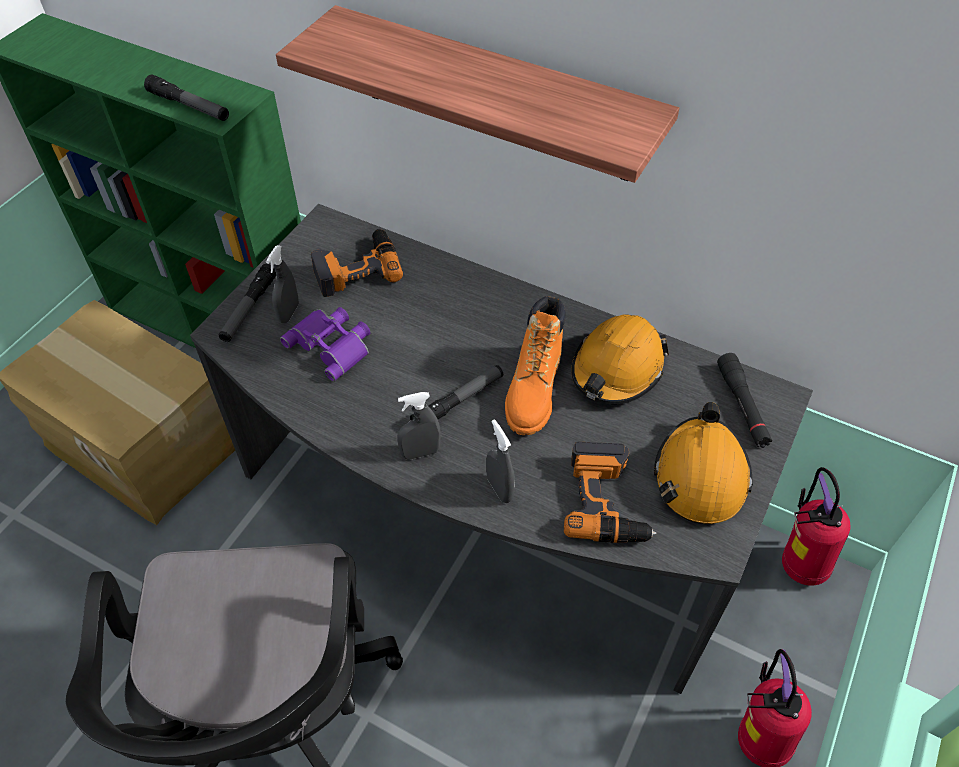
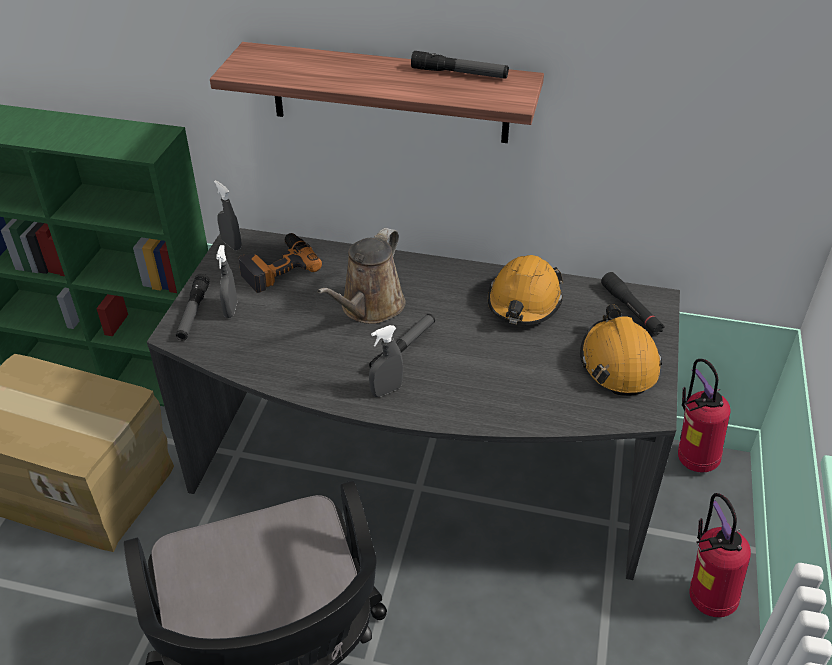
camera: 15 degrees left, 10 degrees down
flashlight [144,75,229,121] -> flashlight moved to [411,51,509,79]
purple binoculars [280,307,370,381] -> none
grey spray bottle [486,419,515,503] -> grey spray bottle moved to [214,180,242,250]
orange boot [505,296,566,435] -> none
power drill [564,442,656,543] -> none
none -> brown watering can [317,228,405,324]

